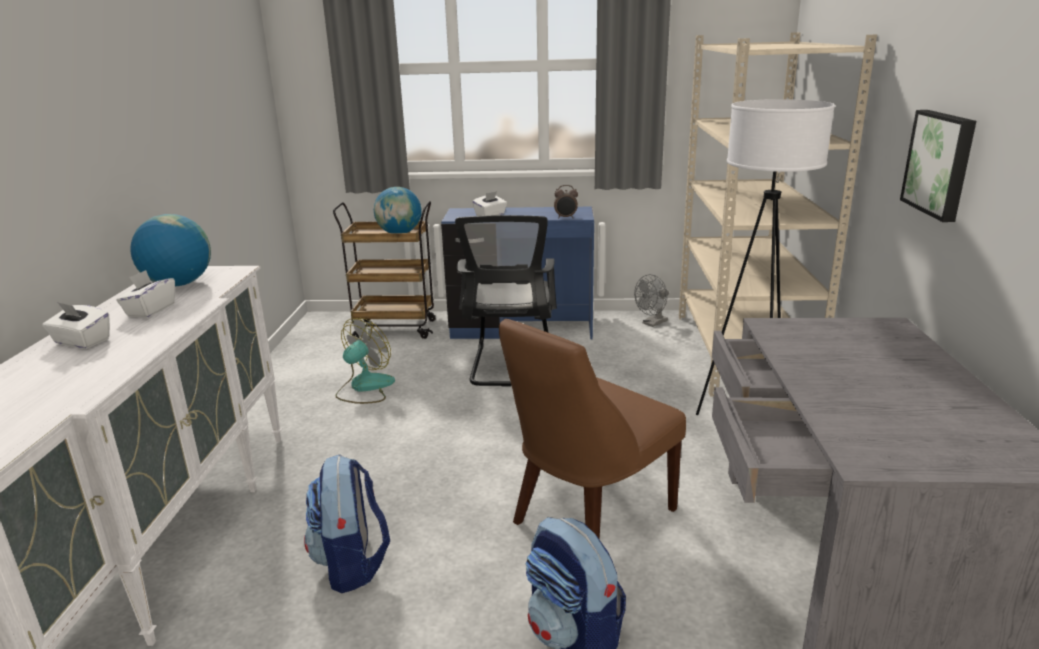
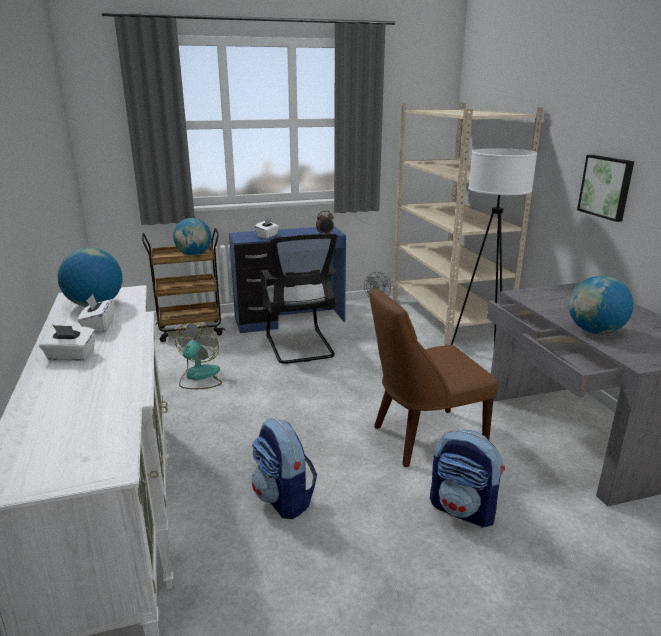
camera: 20 degrees left, 0 degrees up
brown chair [499,319,686,540] -> brown chair turned 45 degrees clockwise [370,288,498,467]
none -> globe [569,276,634,334]

